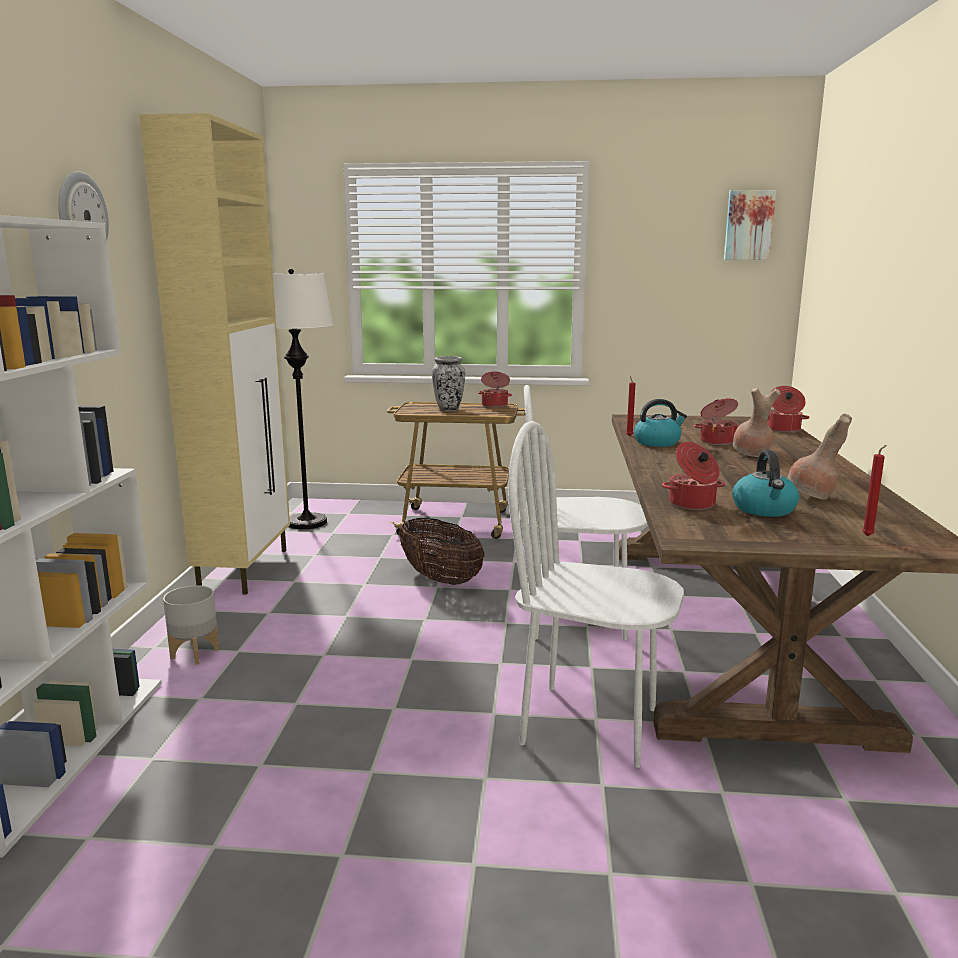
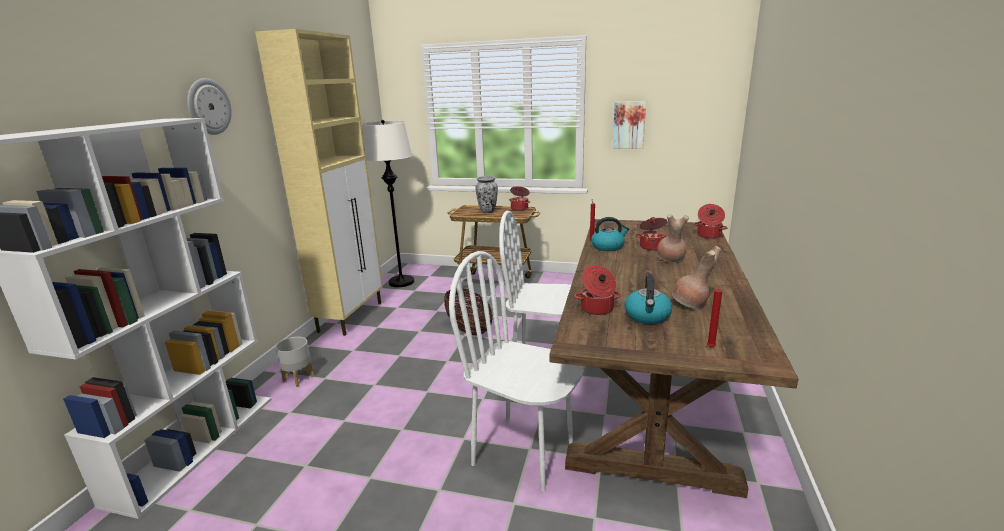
camera: 10 degrees right, 5 degrees up
picture [724,190,776,260] -> picture moved to [613,101,646,149]

